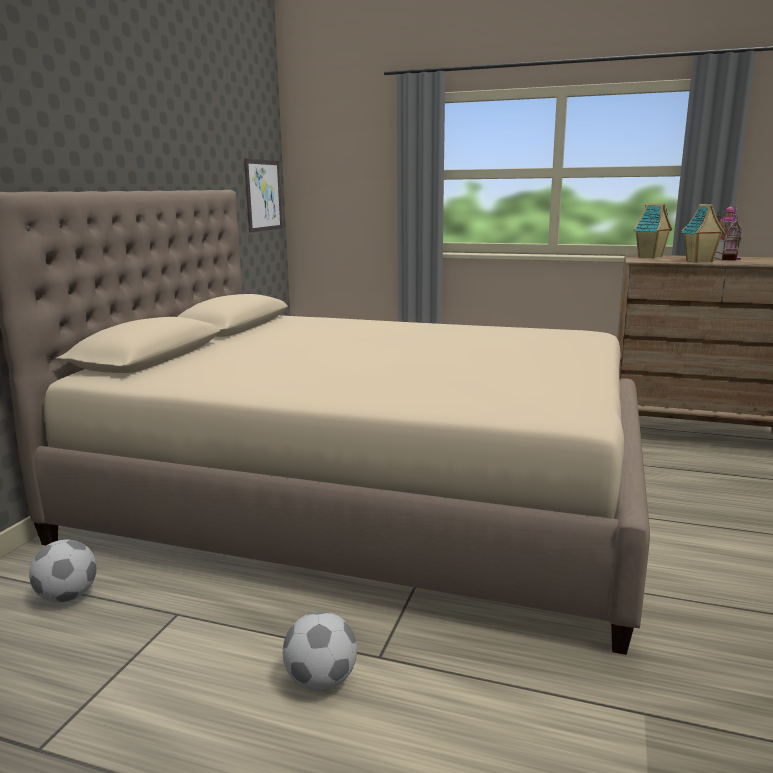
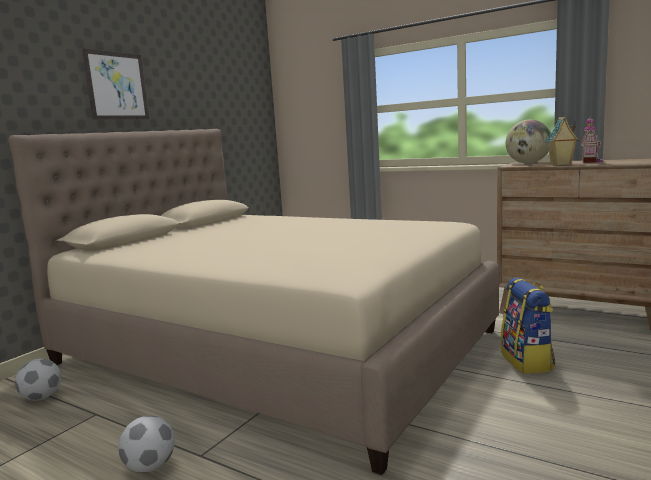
camera: 15 degrees right, 5 degrees down
picture [244,158,283,233] -> picture moved to [82,48,149,120]
toy house [633,203,672,258] -> globe [506,120,551,163]
none -> backpack [501,277,555,374]

